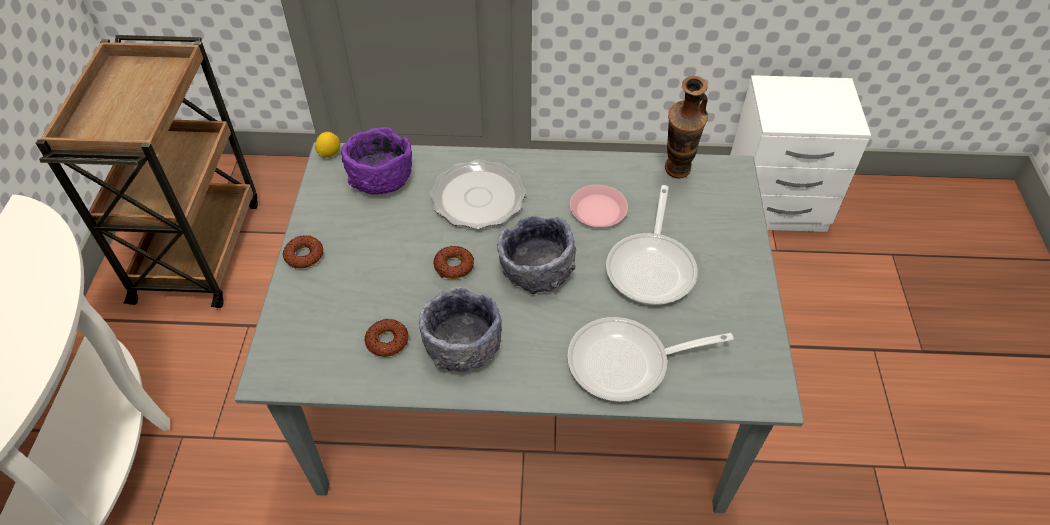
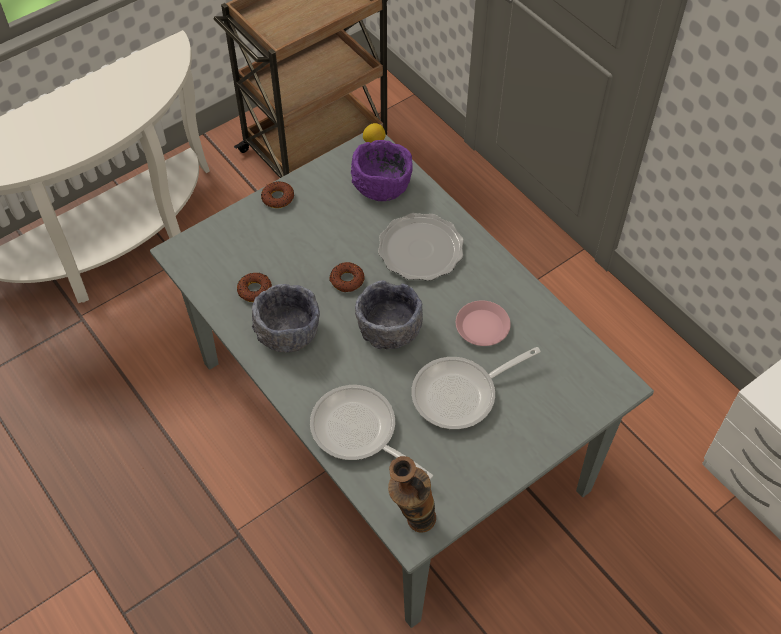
camera: 50 degrees right, 5 degrees up
vase [665,76,708,178] -> vase moved to [388,456,436,533]

